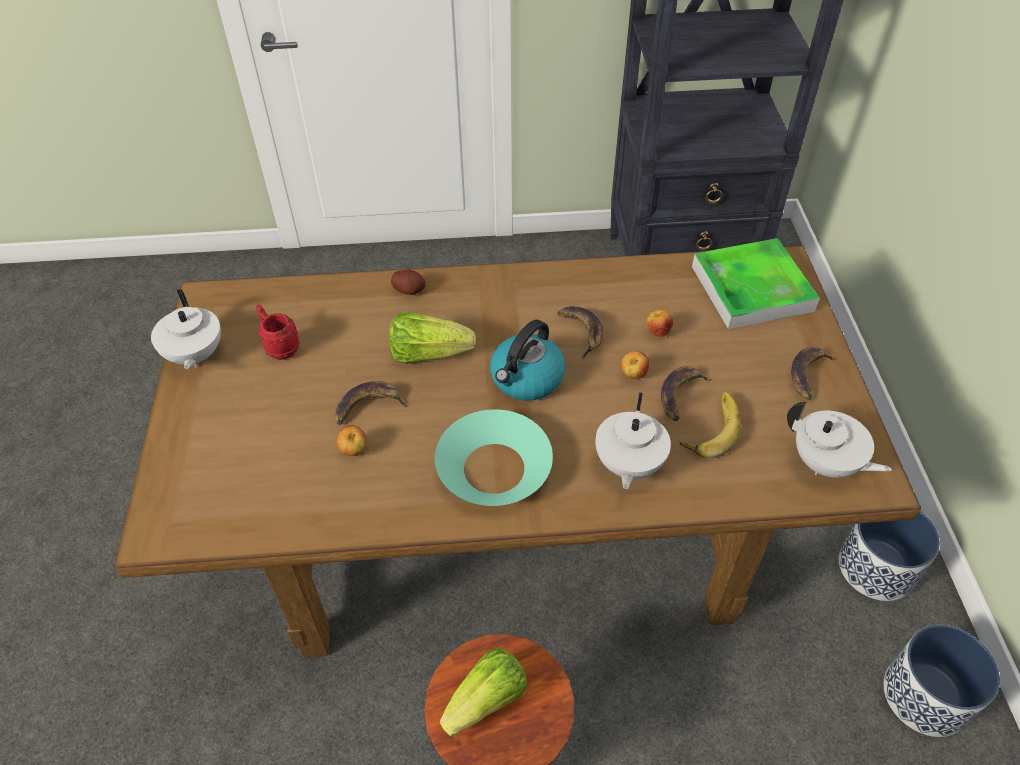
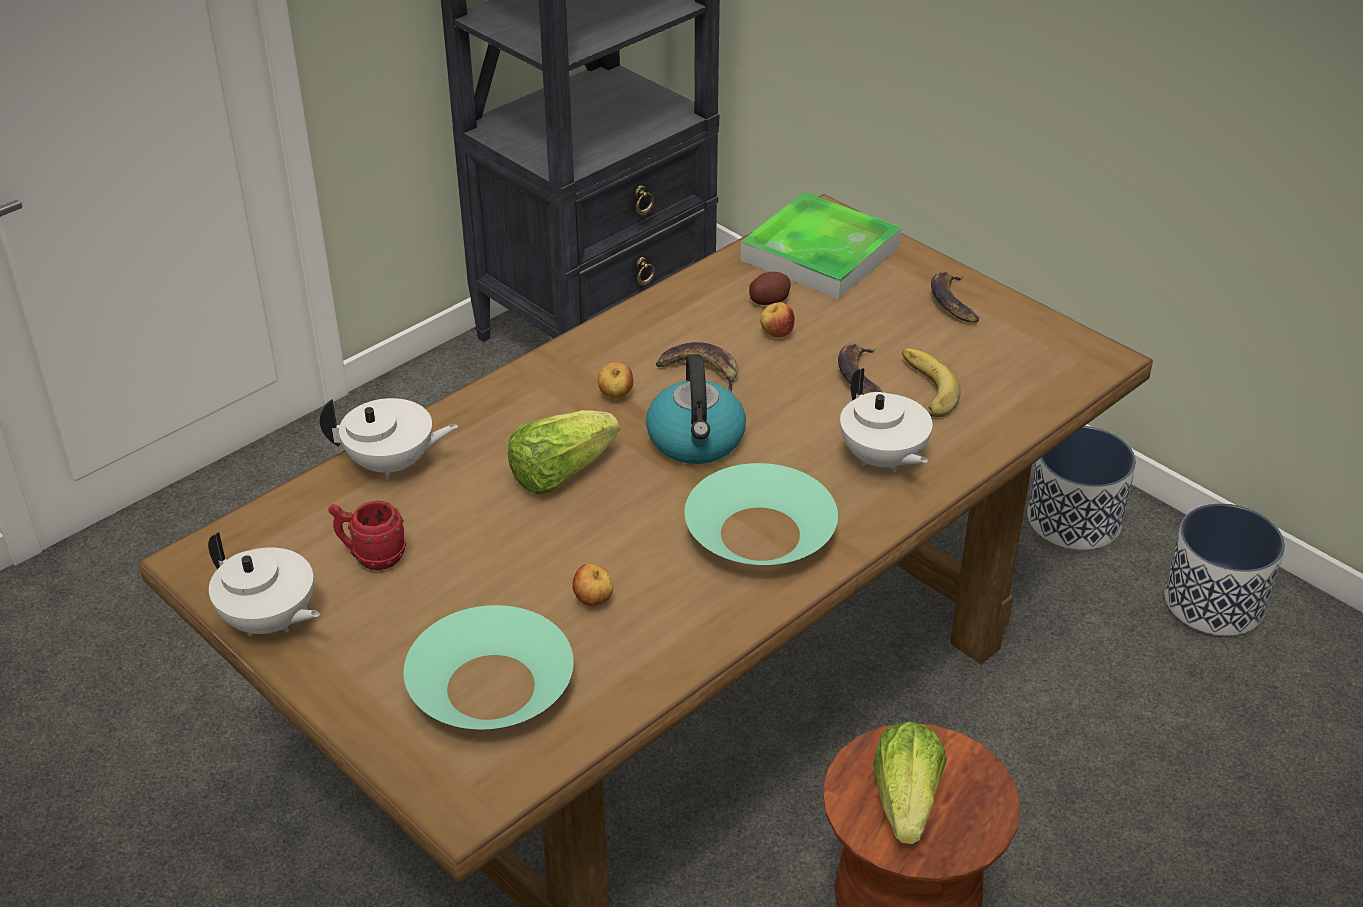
camera: 40 degrees left, 10 degrees down
banana [335,381,407,425] -> none
potato [391,269,426,295] -> potato moved to [749,272,791,305]
apple [621,351,650,379] -> apple moved to [598,361,633,399]
white teapot [787,402,892,478] -> white teapot moved to [320,398,458,480]
none -> turquoise bowl [404,605,574,729]

